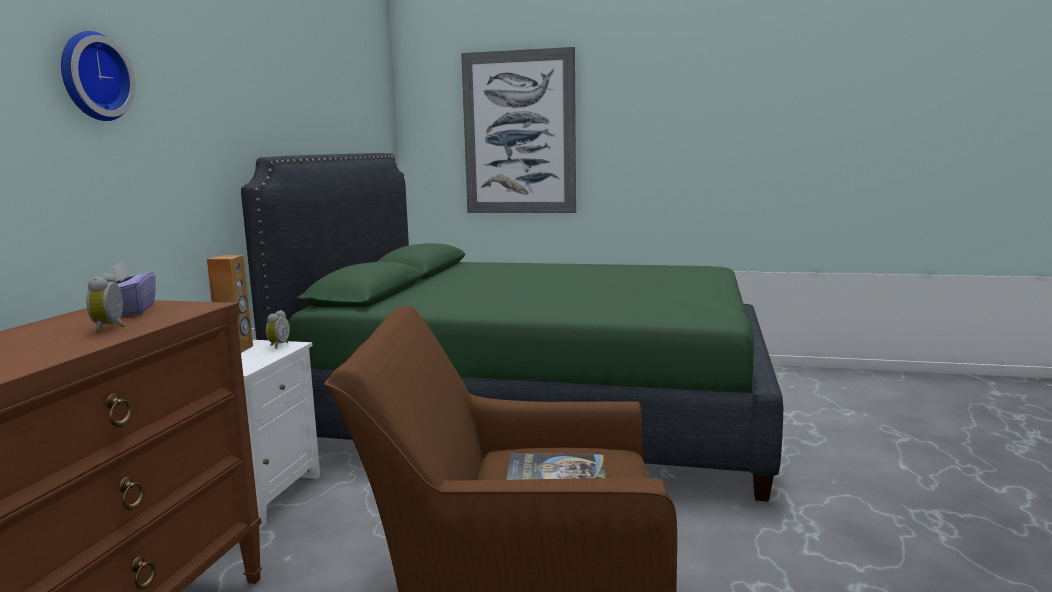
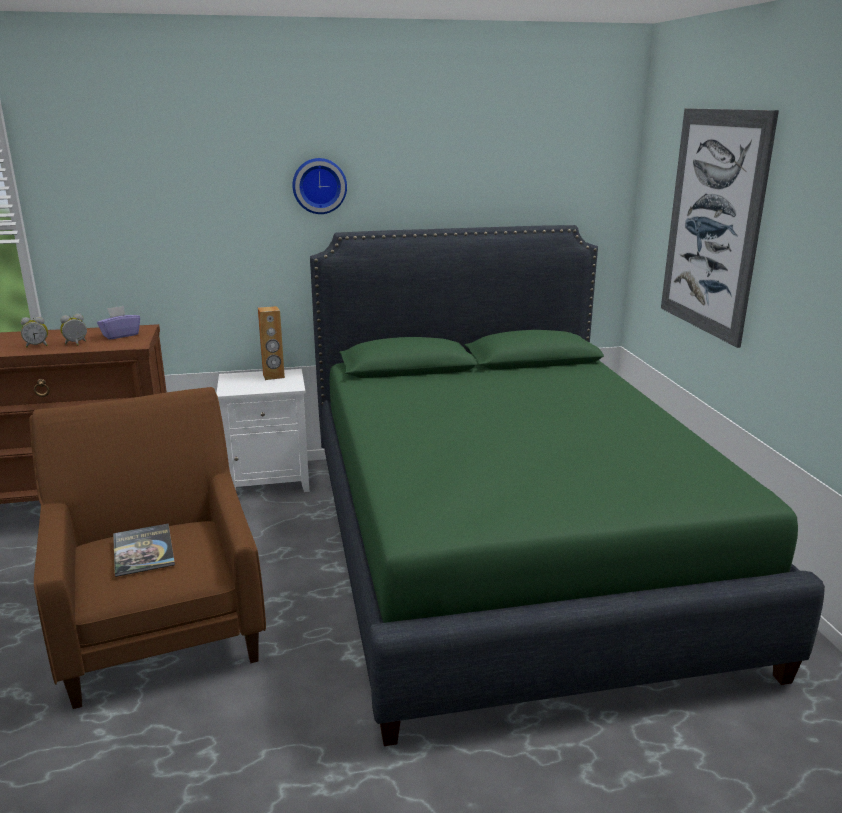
camera: 65 degrees right, 10 degrees up
wall clock [61,31,136,121] -> wall clock moved to [293,158,347,214]
alarm clock [266,310,290,349] -> alarm clock moved to [21,316,48,348]

